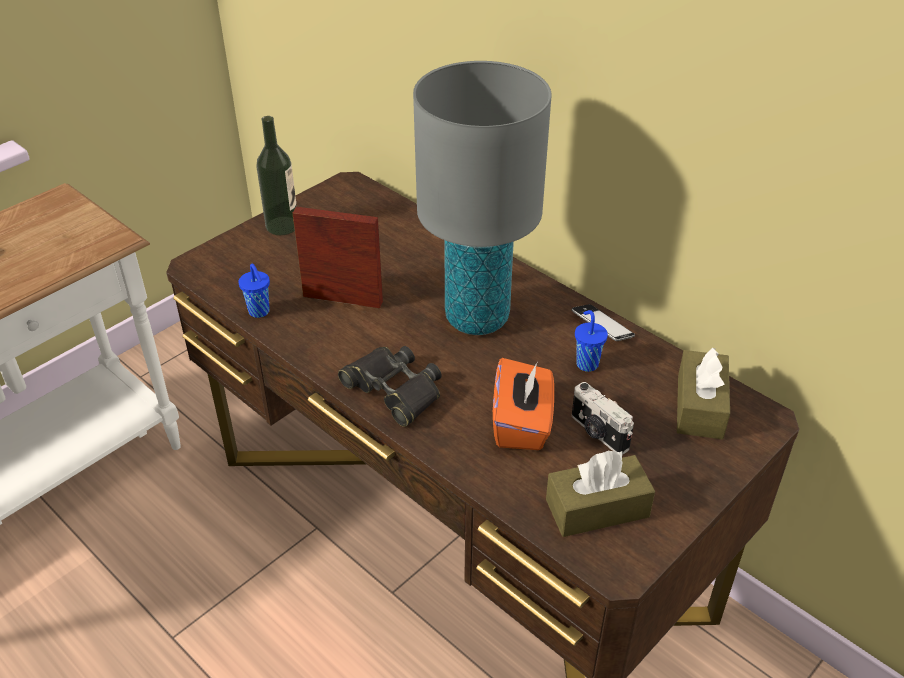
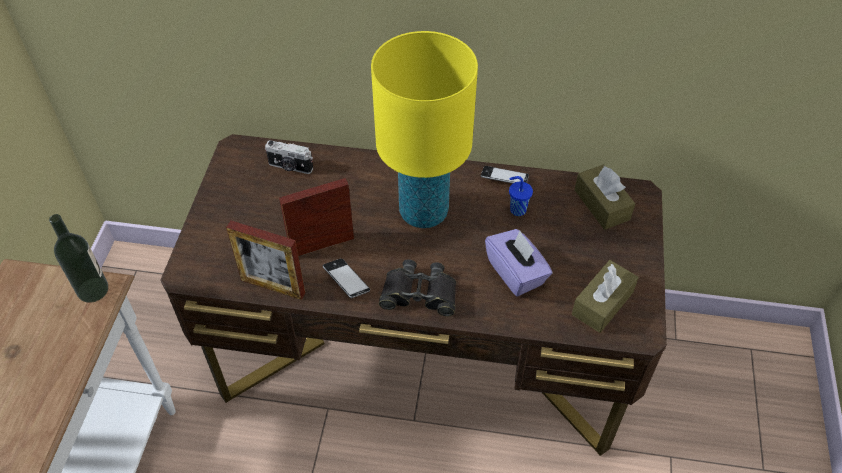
camera: 35 degrees left, 10 degrees up
blue cup [238,264,270,318] -> picture frame [226,221,305,300]
bottle [257,116,297,235] -> bottle moved to [49,214,108,303]
grey table lamp [413,61,551,335] -> yellow table lamp [371,31,478,228]
orange tissue box [493,358,554,450] -> purple tissue box [485,229,552,297]
camera [572,382,634,455] -> camera moved to [265,140,313,174]
none -> phone [323,259,370,298]

